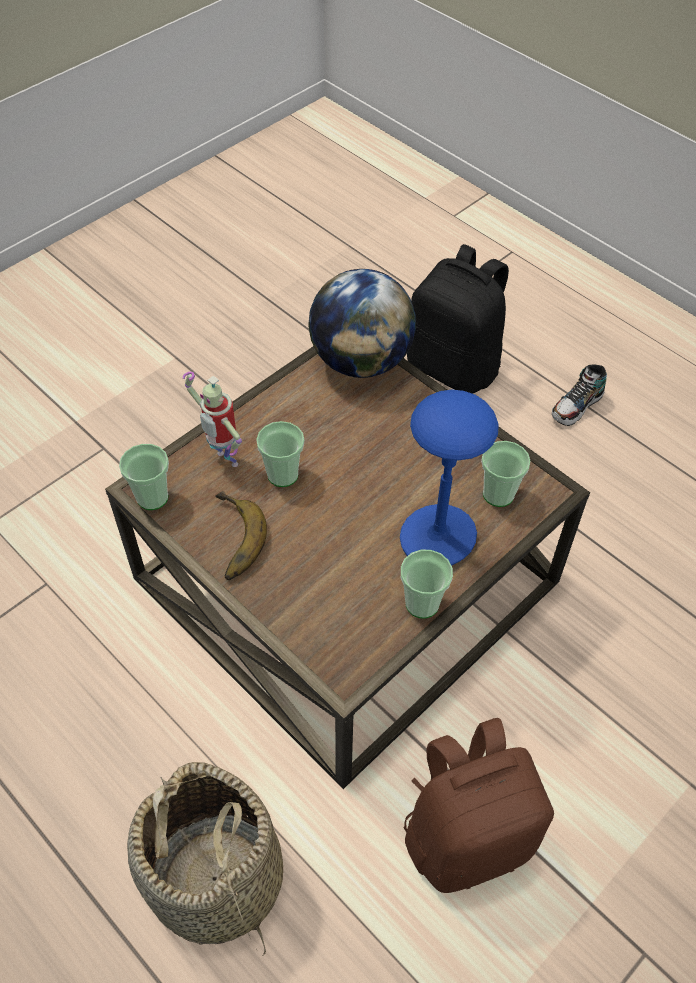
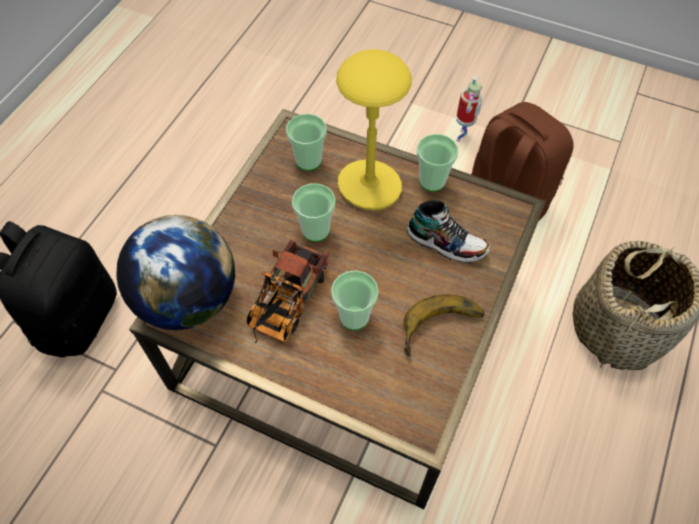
camera: 110 degrees left, 5 degrees up
cup [119,444,169,510] -> cup moved to [292,183,335,242]
toy robot [183,372,242,467] -> toy robot moved to [456,75,482,142]
blue table lamp [400,390,499,566] -> yellow table lamp [336,49,412,211]
shoe [552,364,607,426] -> shoe moved to [407,200,490,263]
none -> toy truck [247,240,329,343]

